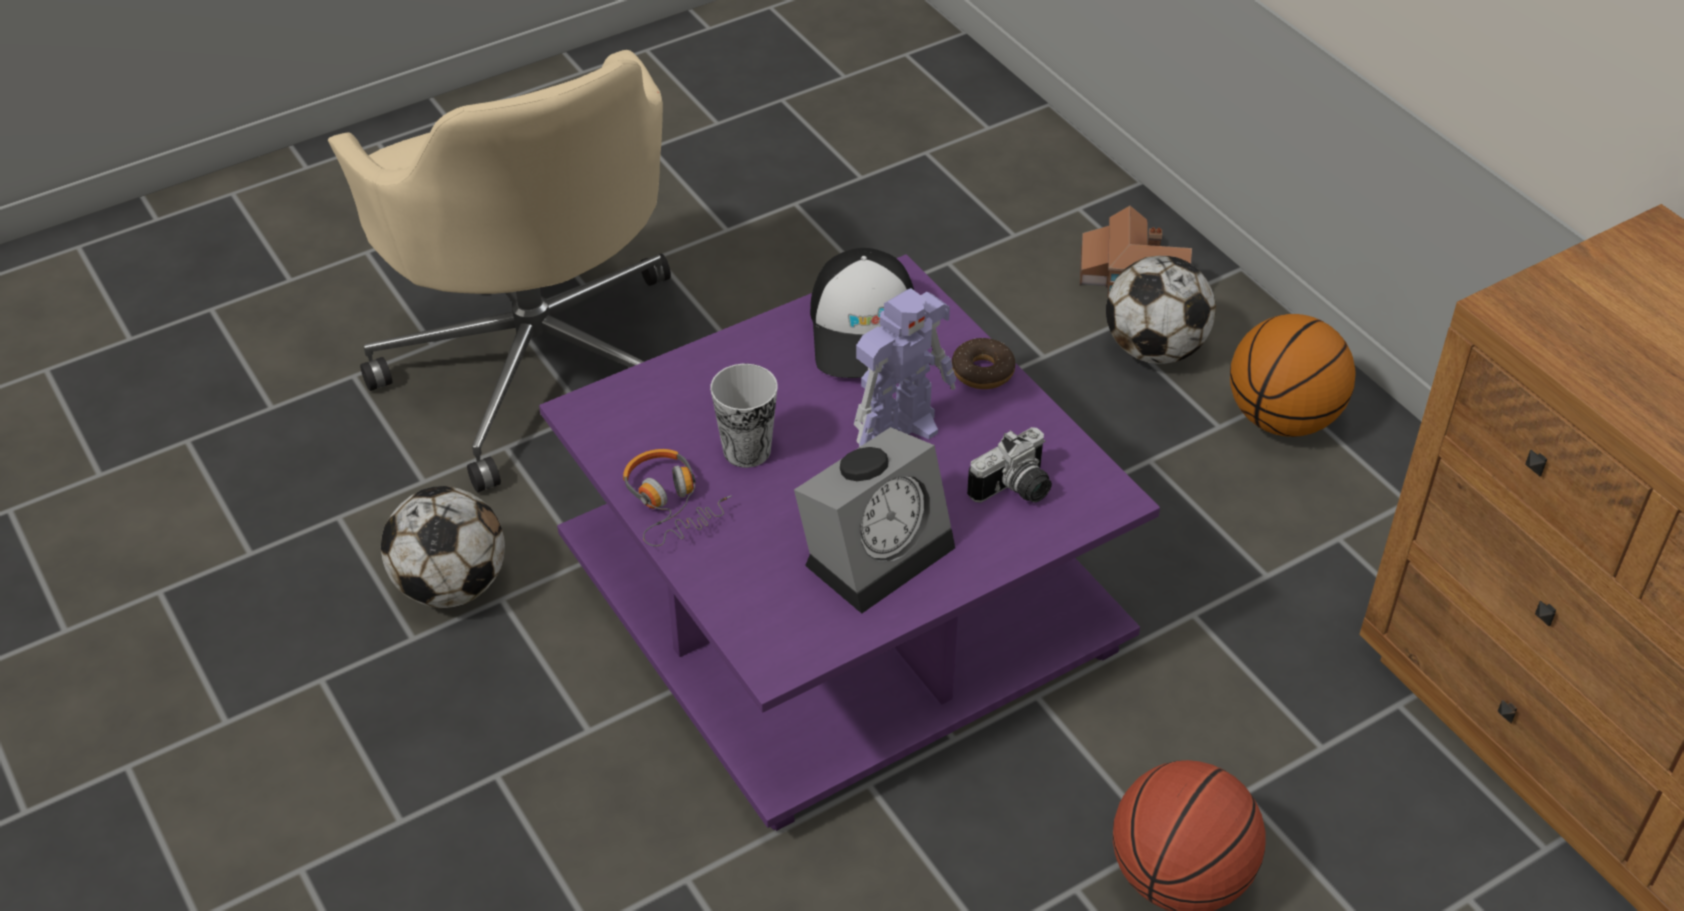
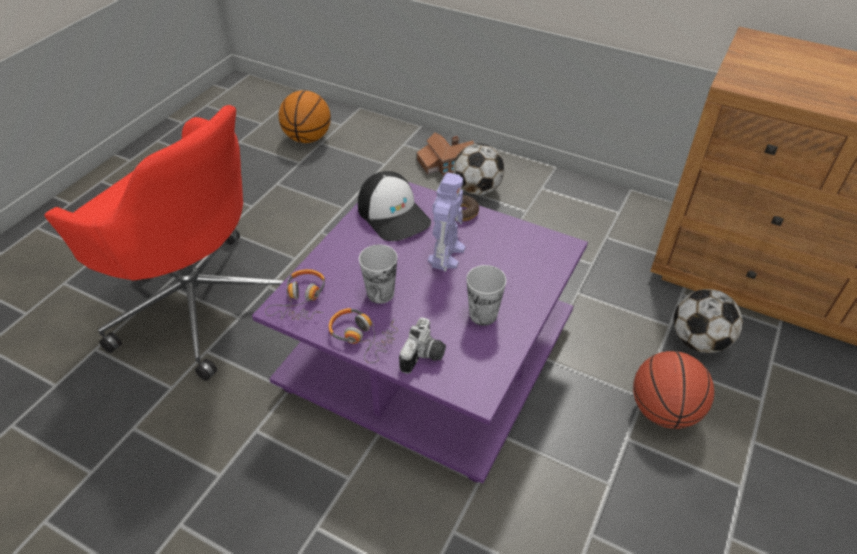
camera: 30 degrees left, 0 degrees up
beige office chair [328,50,671,492] -> red office chair [44,105,284,381]
football [381,486,505,609] -> football moved to [674,289,743,353]
alarm clock [794,427,955,614] -> cup [466,265,506,326]
camera [967,427,1052,503] -> camera moved to [399,317,446,374]
basketball [1230,314,1356,437] -> basketball moved to [279,90,331,143]
none -> headphones [265,269,325,320]

